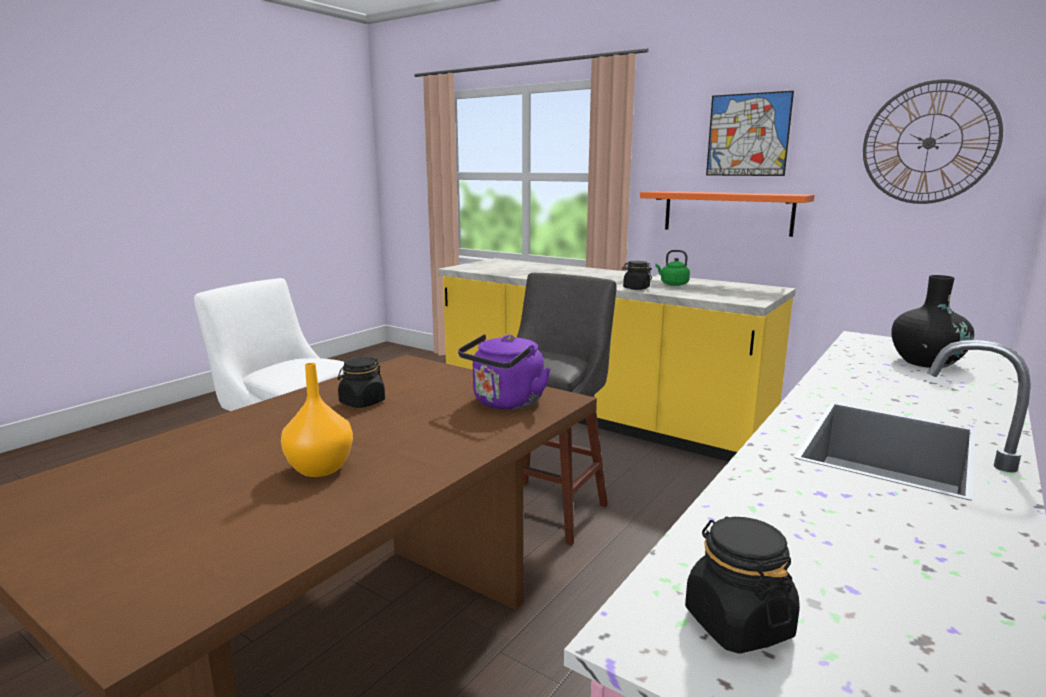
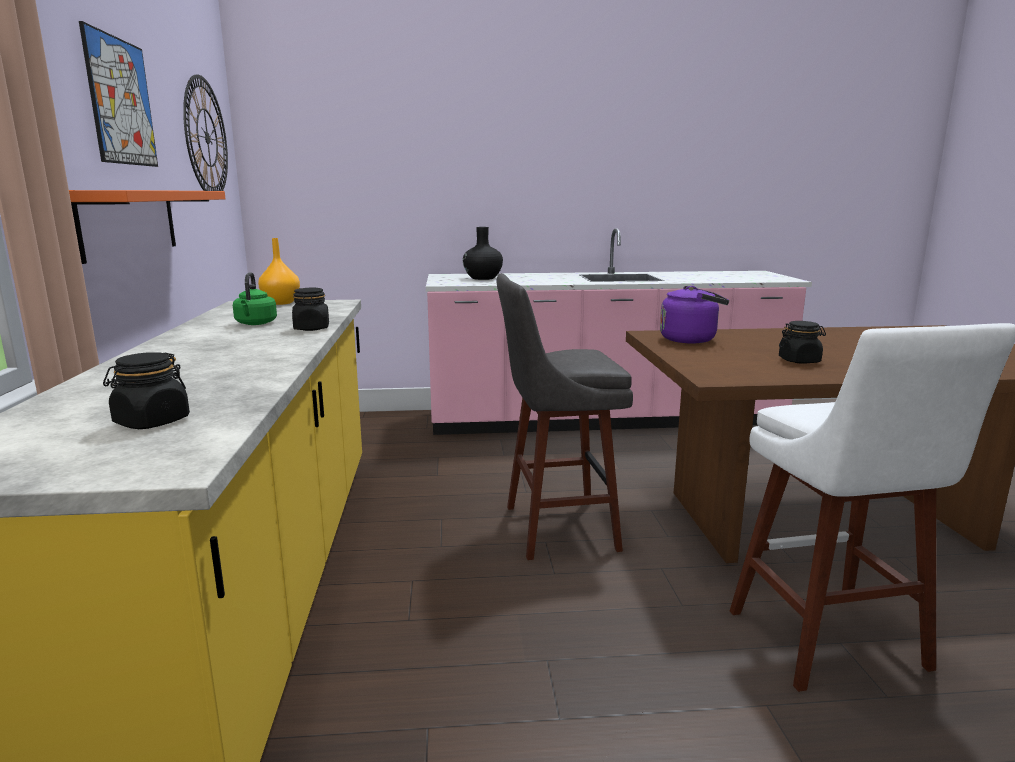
camera: 130 degrees left, 0 degrees up
orange vase [281,363,353,477] -> orange vase moved to [258,238,300,305]
black jar [685,517,800,654] -> black jar moved to [103,352,190,429]

